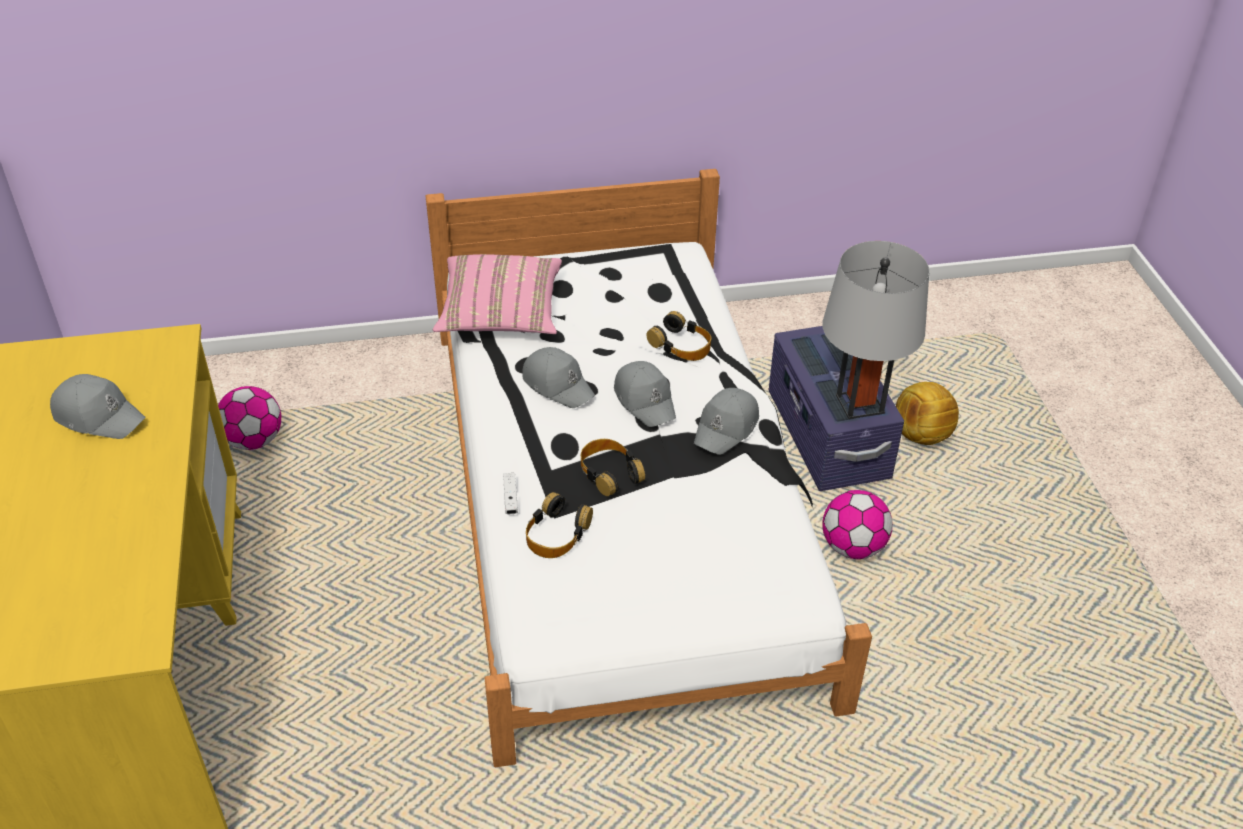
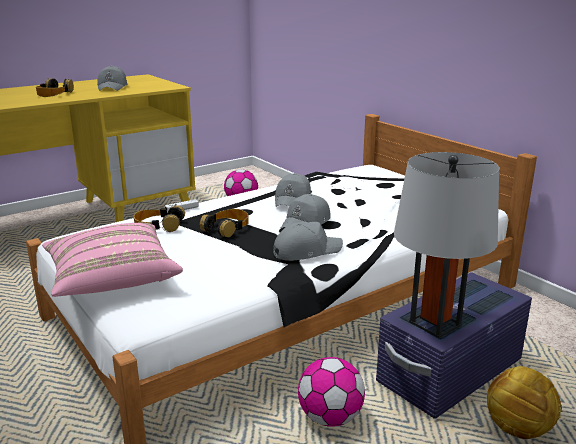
camera: 65 degrees right, 20 degrees down
pink pillow [432,254,562,334] -> pink pillow moved to [42,223,183,297]
headphones [646,311,711,361] -> headphones moved to [36,78,74,97]
grey cap [694,388,759,455] -> grey cap turned 150 degrees clockwise [273,222,343,261]

